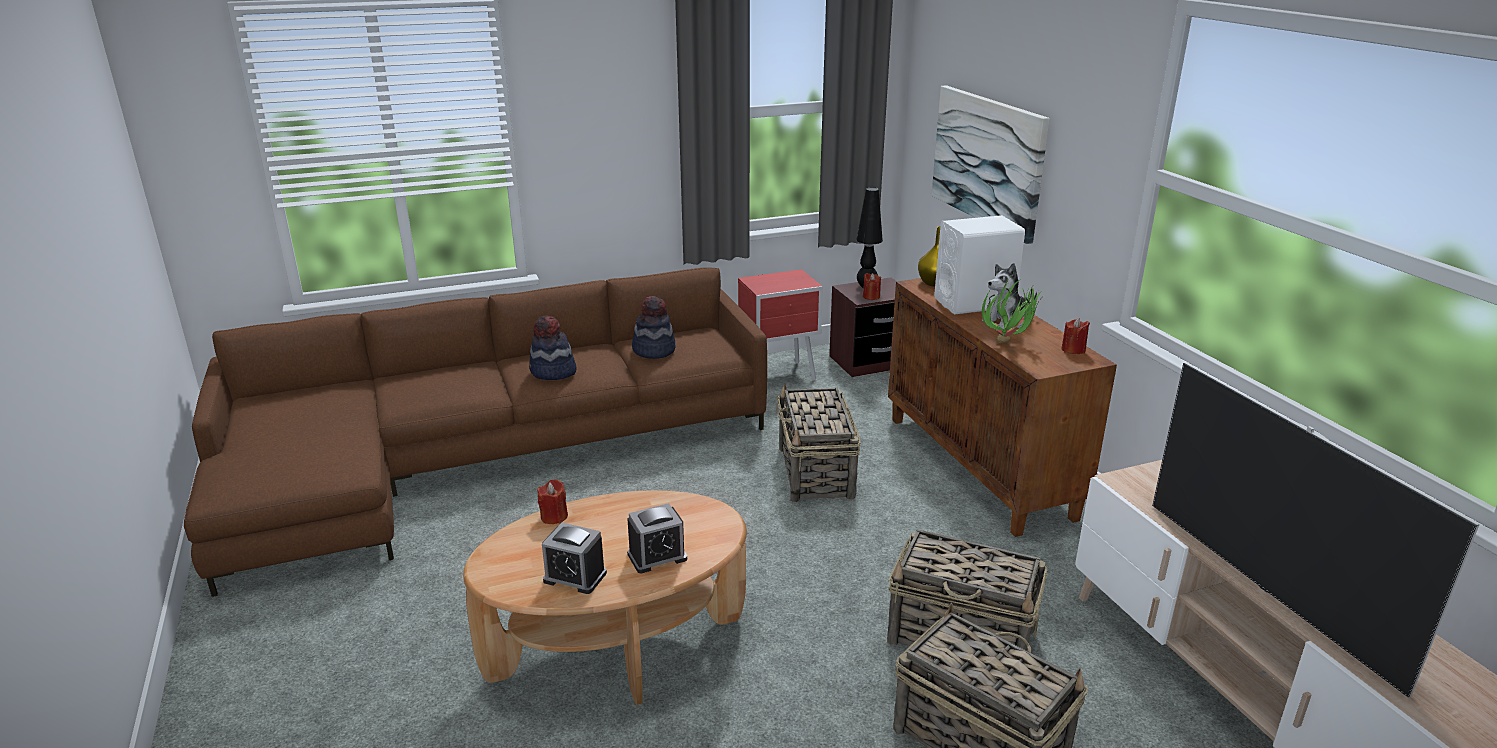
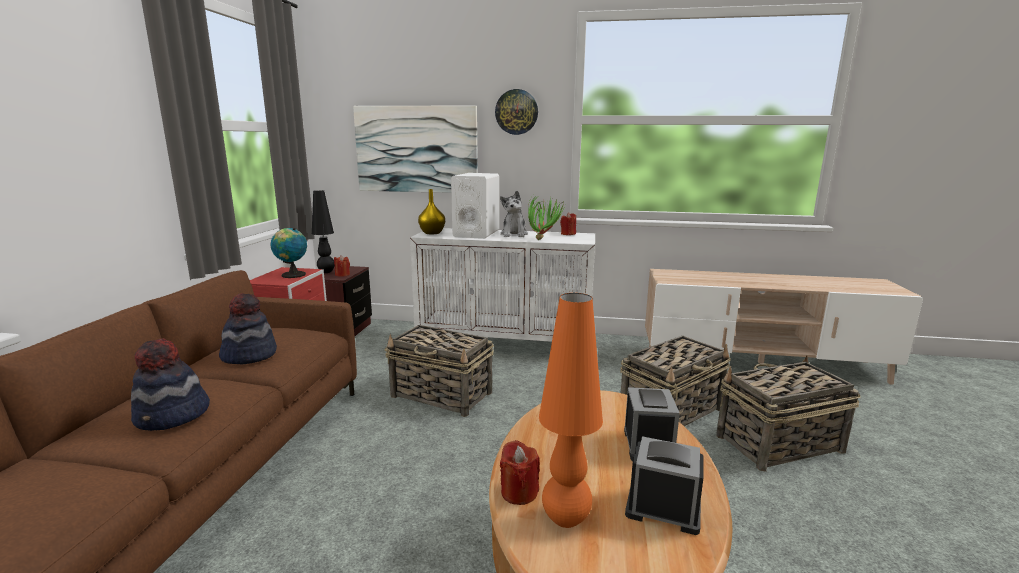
camera: 60 degrees left, 10 degrees down
alarm clock [542,523,607,594] -> alarm clock turned 120 degrees counterclockwise [625,436,704,535]
brown cabinet [888,278,1117,537] -> white cabinet [410,228,595,342]
television [1152,363,1479,697] -> none
none -> globe [271,228,307,278]
none -> wall clock [495,89,538,135]
none -> orange table lamp [539,293,603,528]

